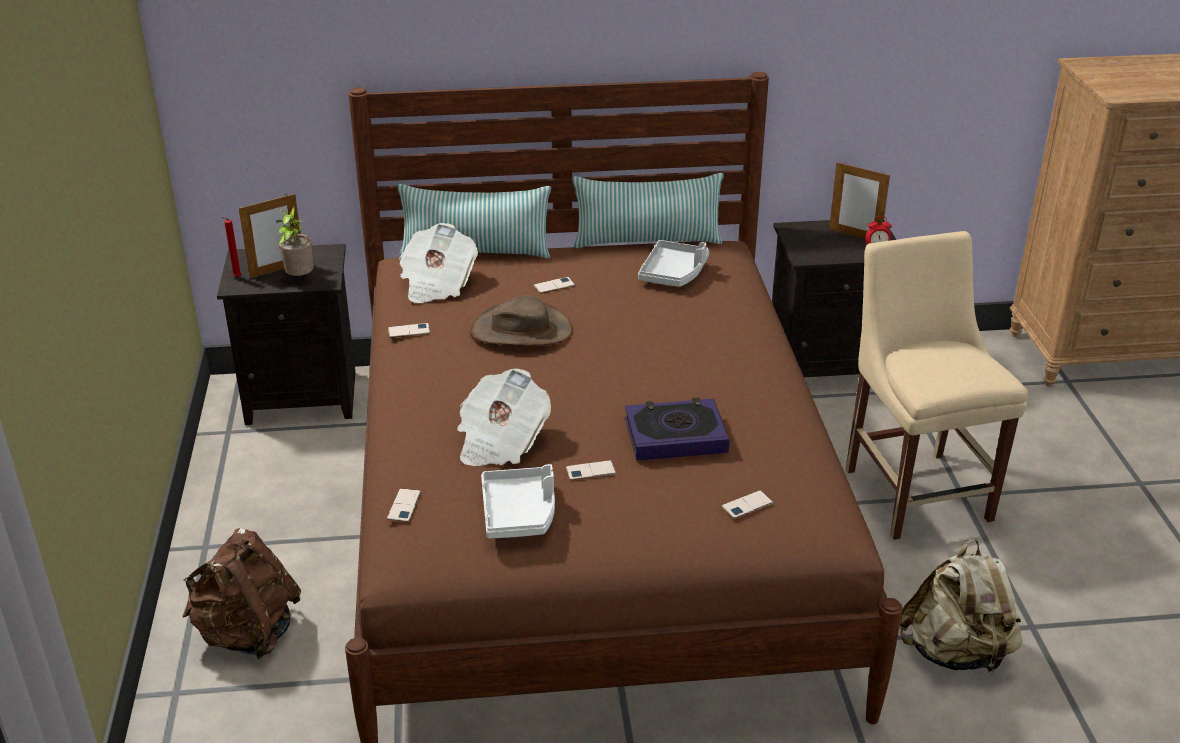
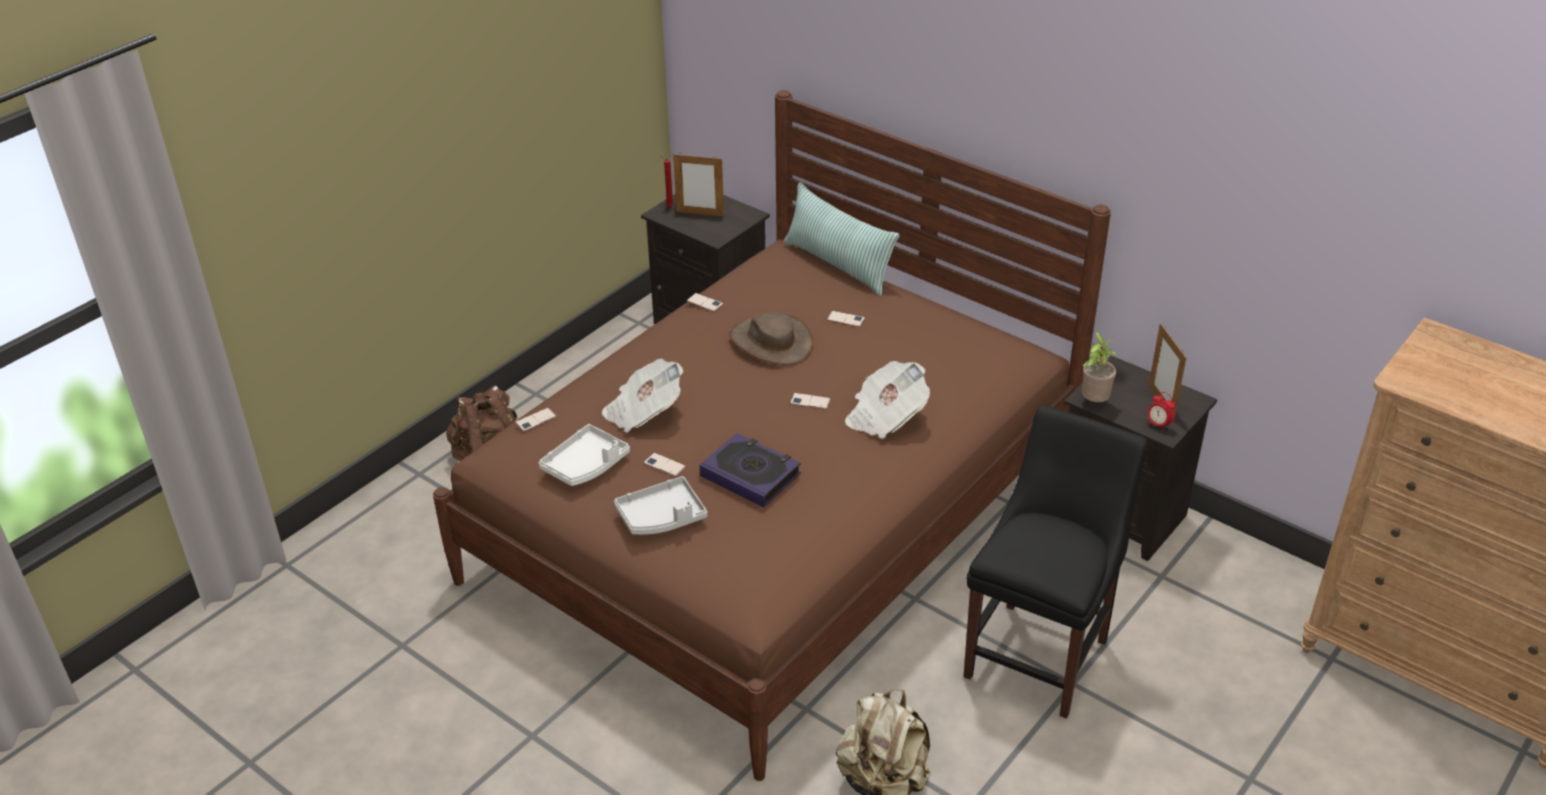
camera: 45 degrees right, 5 degrees up
potted plant [276,205,313,276] -> potted plant moved to [1082,332,1117,402]
newspaper [399,223,478,303] -> newspaper moved to [845,361,930,439]
pillow [572,173,724,248] -> none
grey tray [638,240,710,287] -> grey tray moved to [614,476,707,535]
phone [721,490,774,519] -> phone moved to [790,393,830,410]
beige chair [846,231,1028,540] -> black chair [963,405,1147,719]

